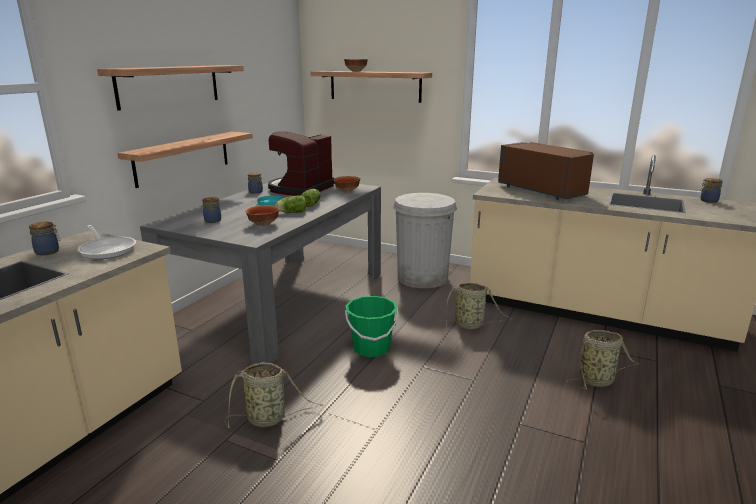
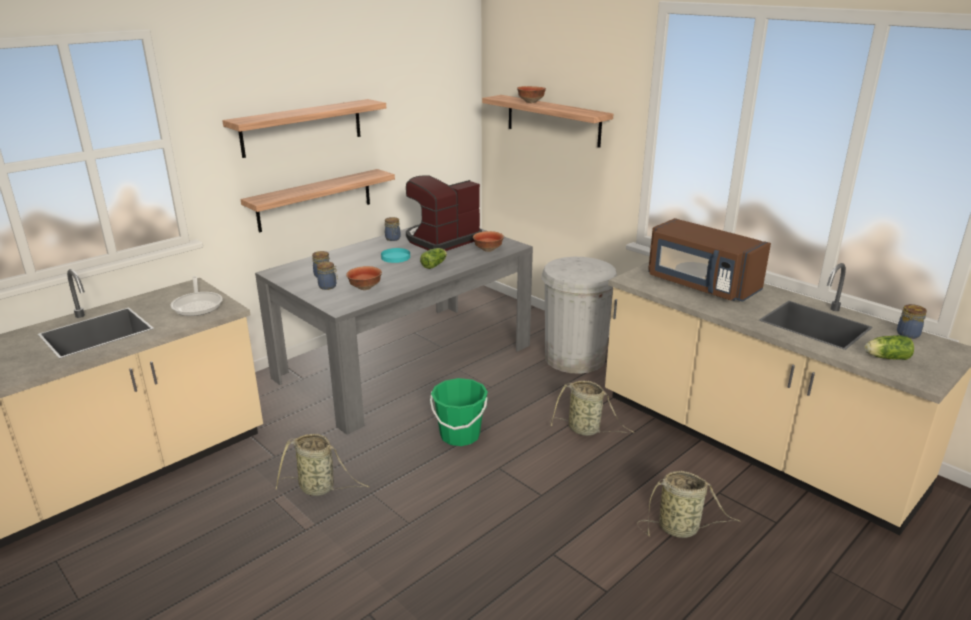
camera: 20 degrees right, 5 degrees up
jar [29,222,60,255] -> jar moved to [317,262,338,290]
lettuce [275,196,306,213] -> lettuce moved to [865,335,914,360]
brown microwave [498,142,594,200] -> brown microwave turned 150 degrees clockwise [648,218,771,302]

